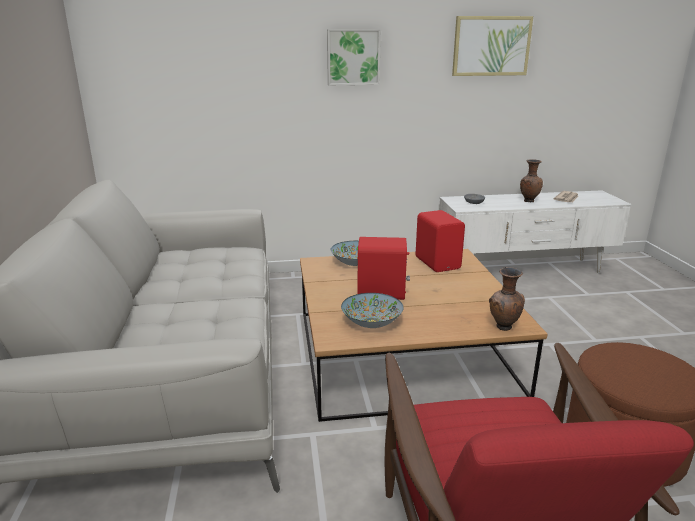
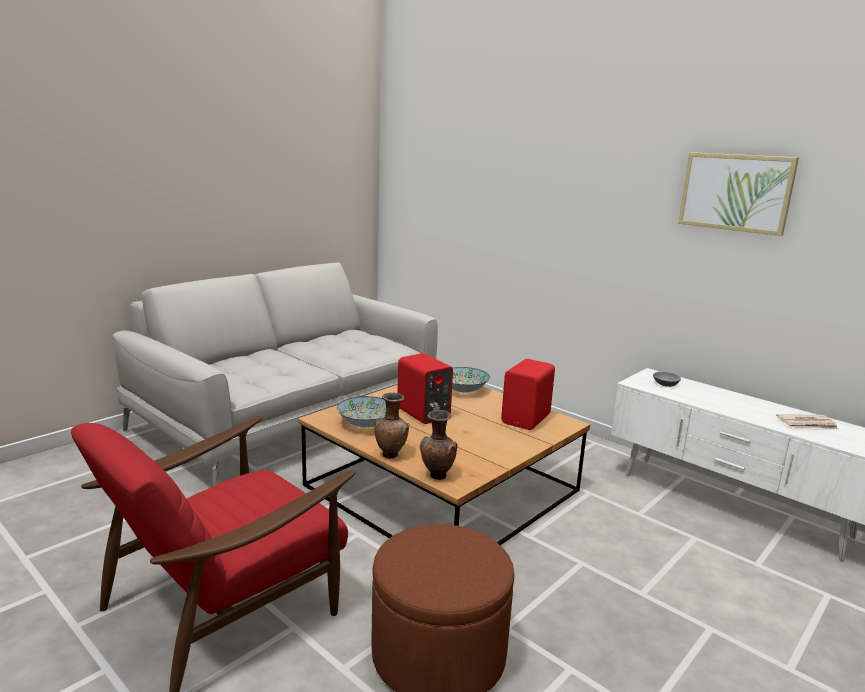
camera: 50 degrees right, 5 degrees down
picture [327,29,381,85] -> none
brown vase [520,159,543,202] -> brown vase moved to [375,392,409,459]

